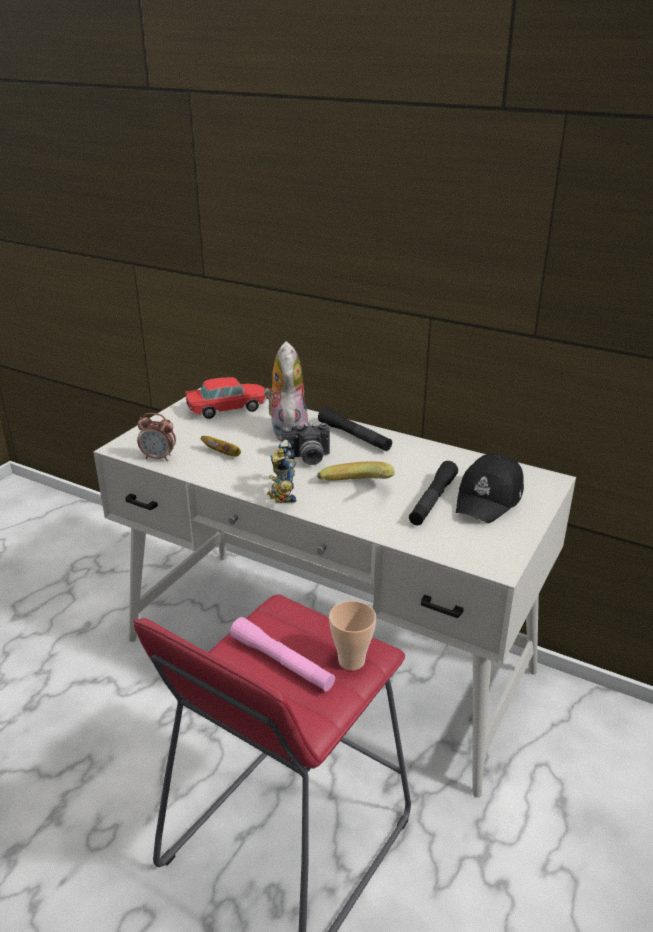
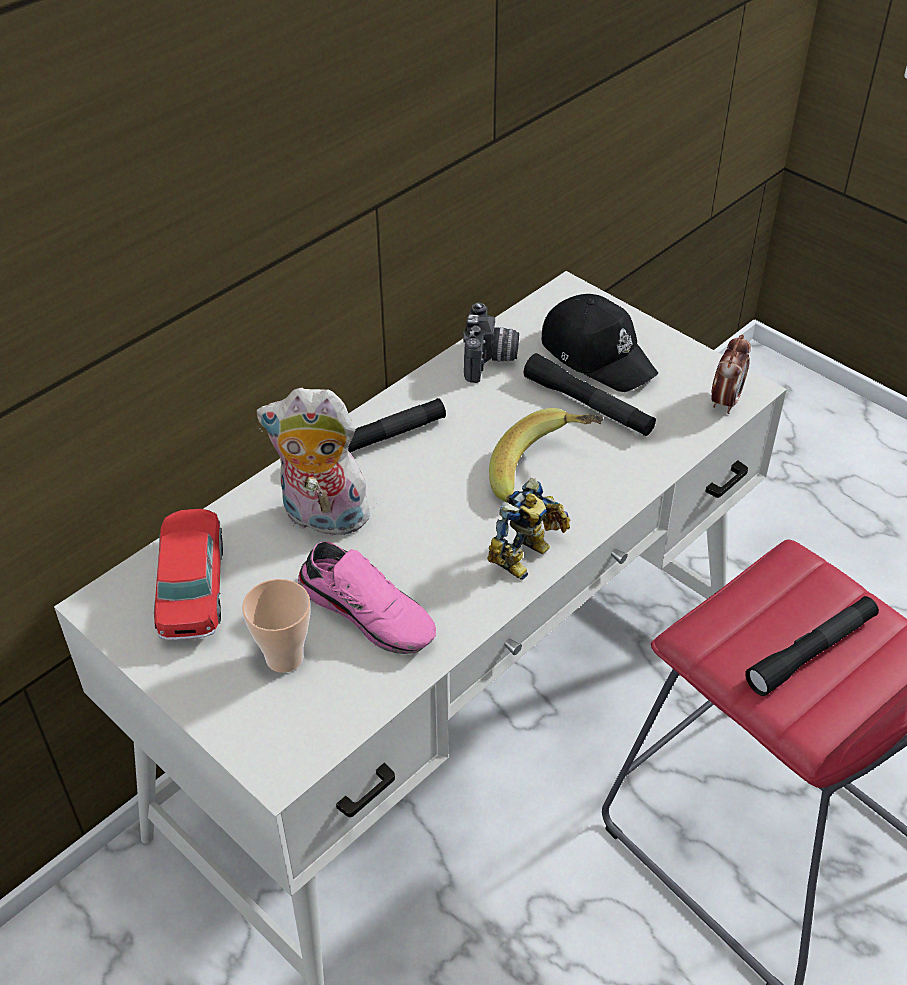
camera: 75 degrees left, 15 degrees up
alarm clock [137,413,176,461] -> alarm clock moved to [711,335,751,414]
banana [201,436,241,457] -> pink shoe [298,542,436,654]
pink flashlight [230,617,335,691] -> black flashlight [745,596,879,696]
toy robot [267,440,296,503] -> toy robot turned 60 degrees counterclockwise [487,478,570,580]
camera [282,422,330,465] -> camera moved to [463,302,519,383]
cup [329,601,376,670] -> cup moved to [242,579,311,673]

